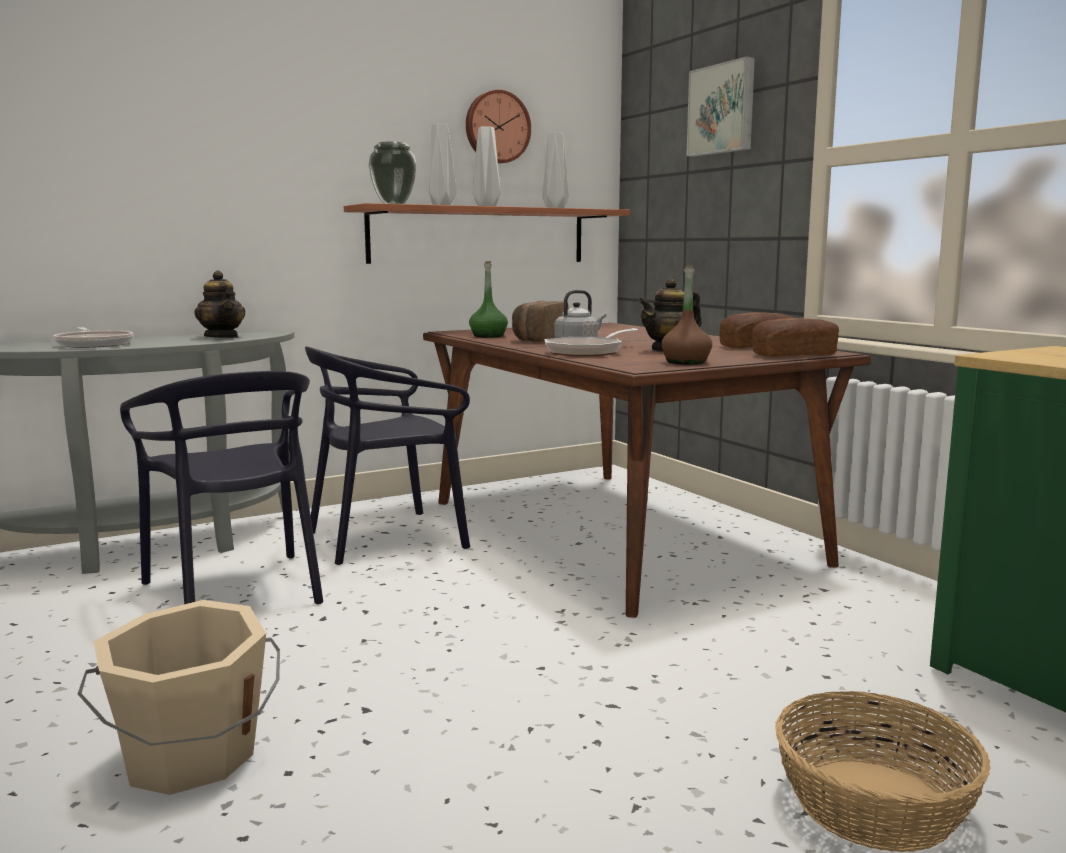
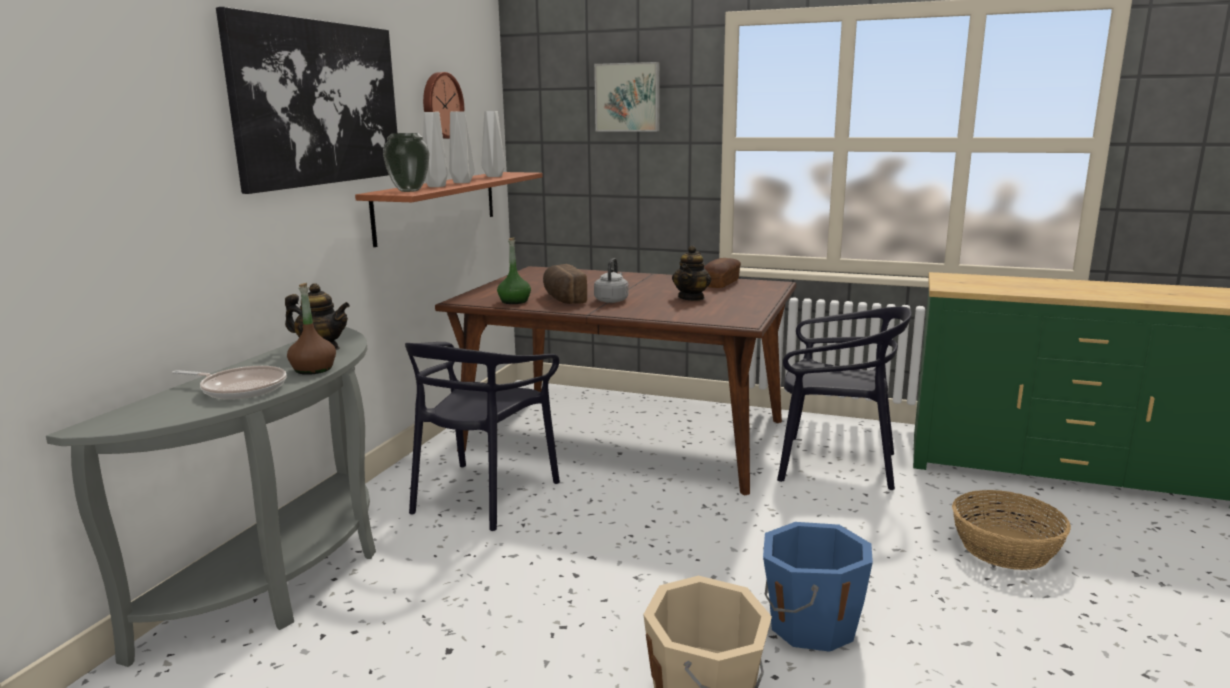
camera: 40 degrees left, 5 degrees up
black chair [120,371,323,605] -> black chair moved to [777,306,912,490]
frying pan [544,328,638,357] -> none
brown bottle [662,265,712,365] -> brown bottle moved to [287,283,336,375]
bread [752,318,839,357] -> none
none -> picture [216,7,397,194]
none -> blue bucket [763,522,873,652]

